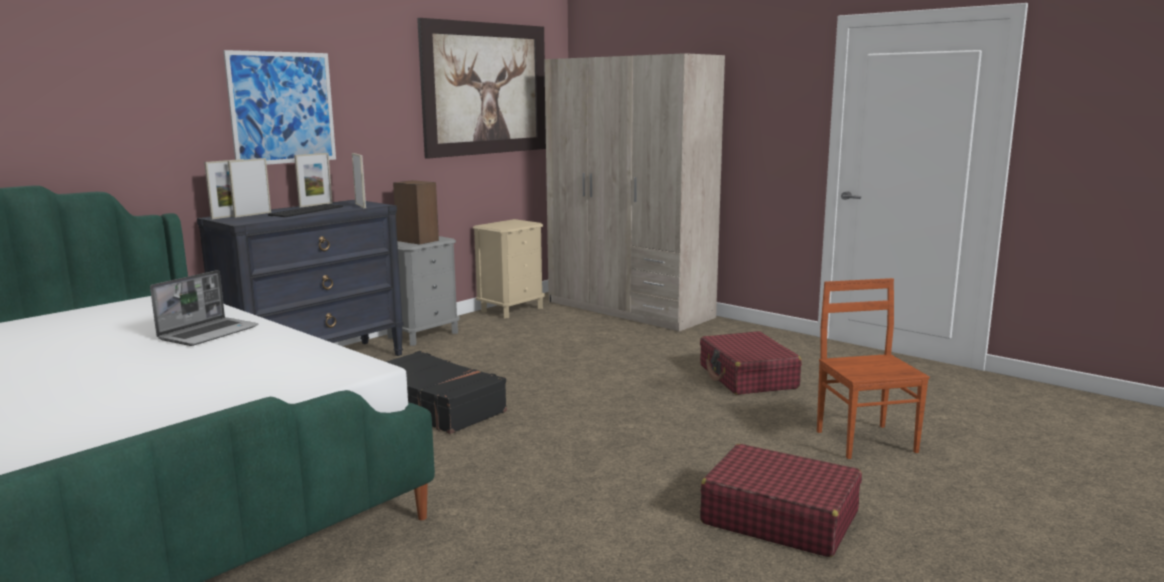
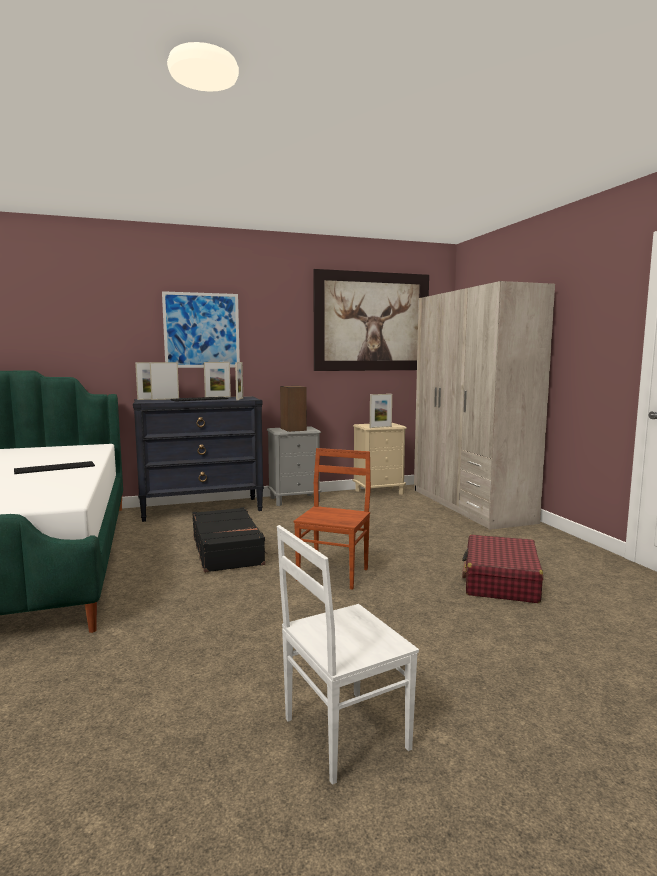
camera: 30 degrees right, 5 degrees down
laptop [150,270,259,346] -> keyboard [14,461,95,474]
red suitcase [700,444,862,557] -> white chair [277,525,419,785]
brown chair [817,278,930,459] -> brown chair moved to [294,448,371,590]
none -> picture frame [370,394,392,428]

